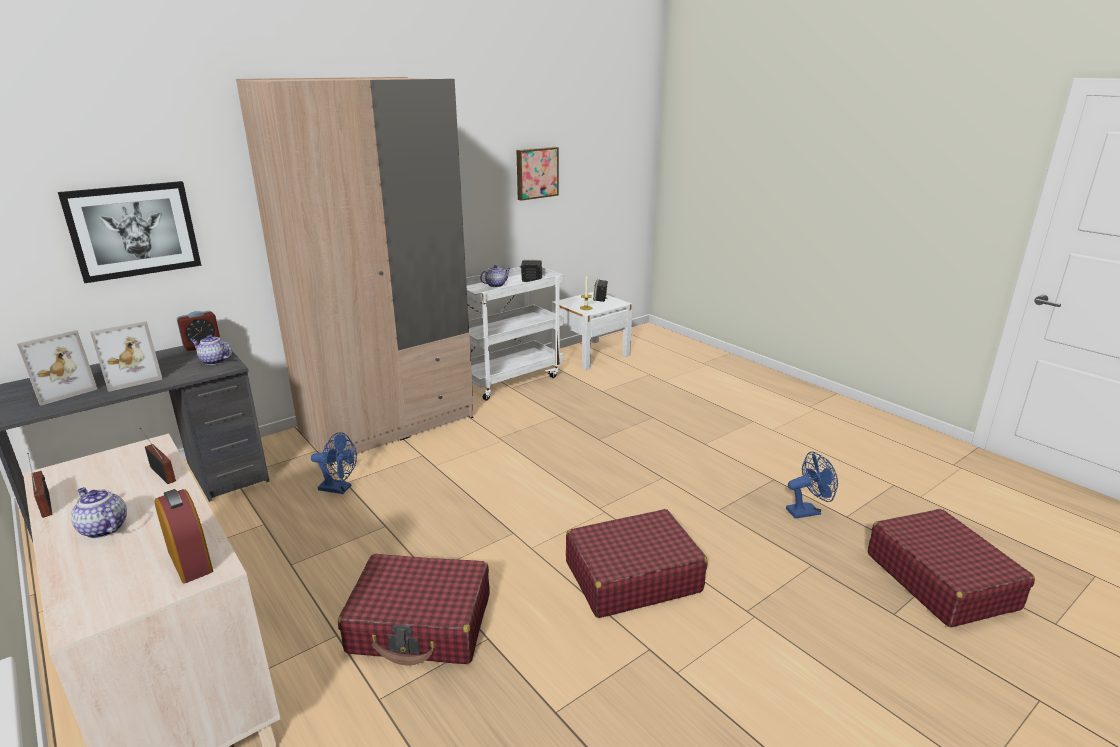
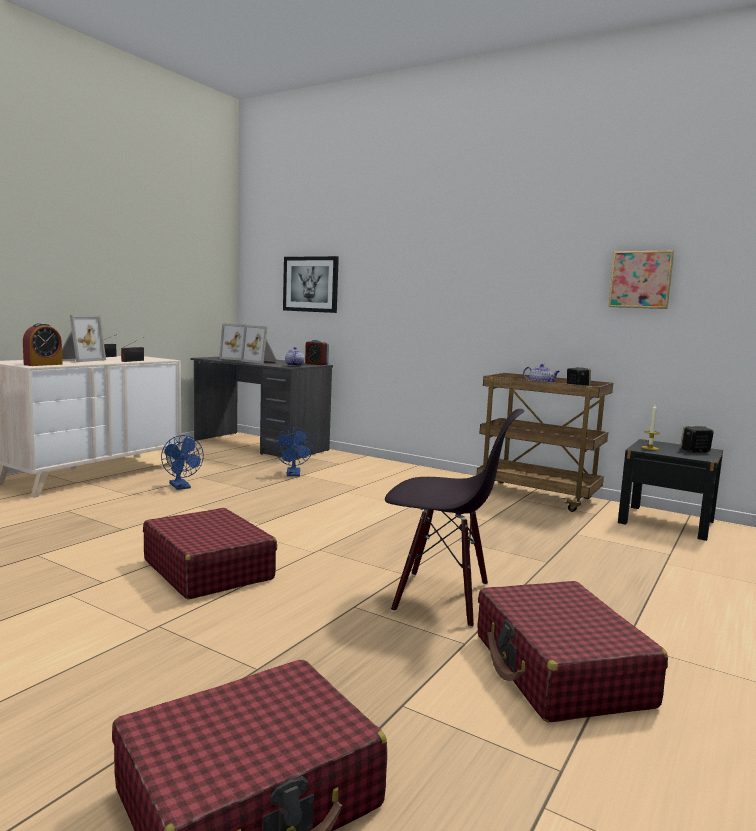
camera: 70 degrees right, 15 degrees down
teapot [71,487,127,539] -> picture frame [62,315,106,362]
beige wardrobe [236,77,474,466] -> none
red suitcase [338,554,490,666] -> red suitcase moved to [478,581,668,722]
white cart [466,267,564,401] -> brown cart [477,373,613,512]
white nightstand [551,292,633,370] -> black nightstand [618,439,723,541]
blue fan [786,452,838,519] -> blue fan moved to [161,435,204,490]
none -> black chair [385,409,524,628]

